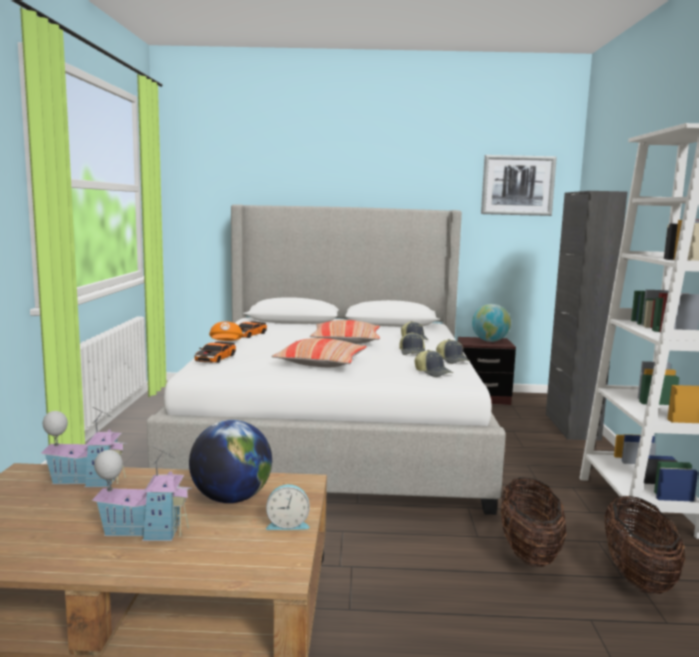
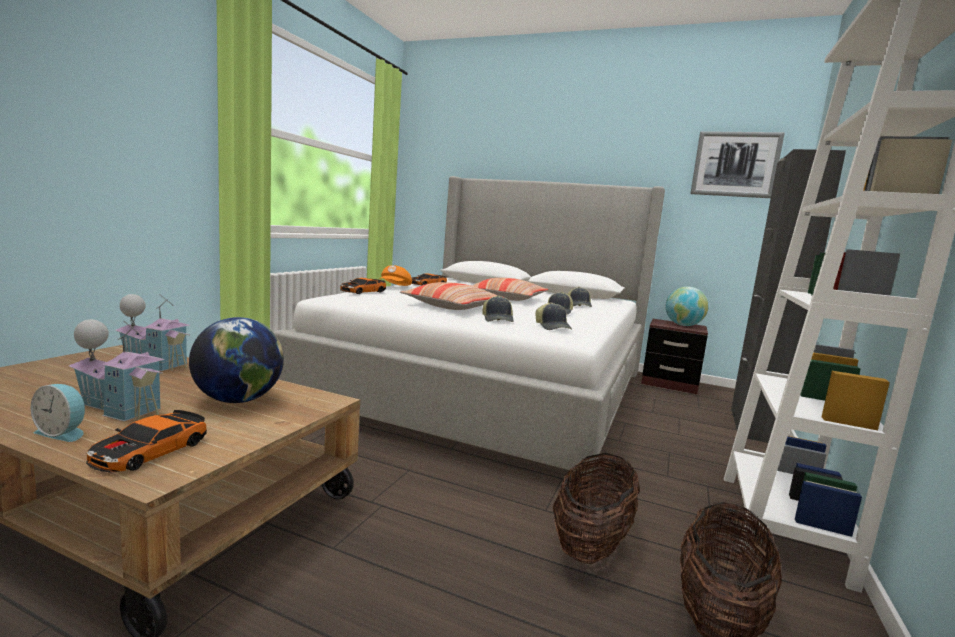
camera: 20 degrees right, 0 degrees up
alarm clock [266,484,310,530] -> alarm clock moved to [31,384,85,442]
cap [436,339,470,364] -> cap moved to [482,295,514,322]
none -> toy car [86,410,207,472]

